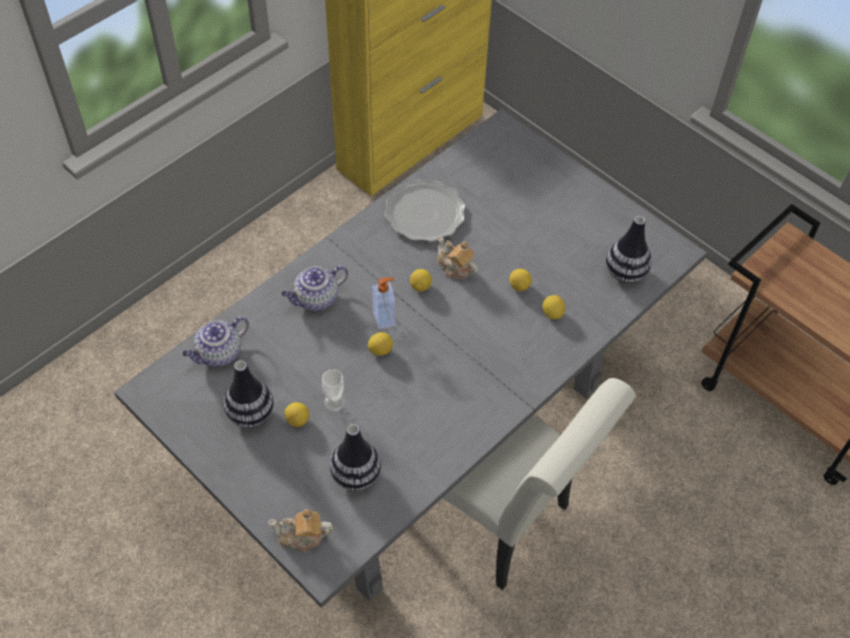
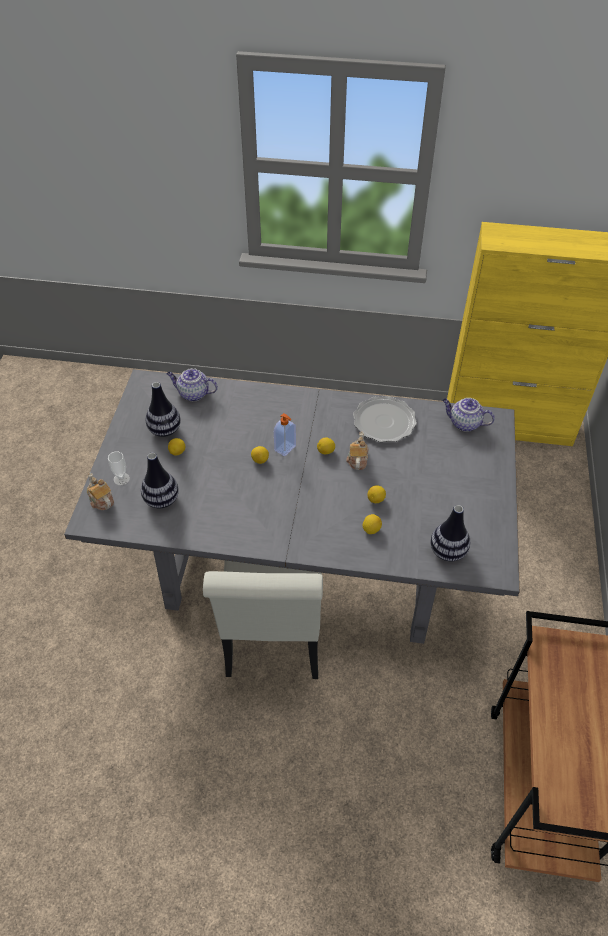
camera: 55 degrees right, 5 degrees down
teapot [282,265,348,311] -> teapot moved to [442,398,495,432]
cup [322,369,346,412] -> cup moved to [108,452,130,485]

